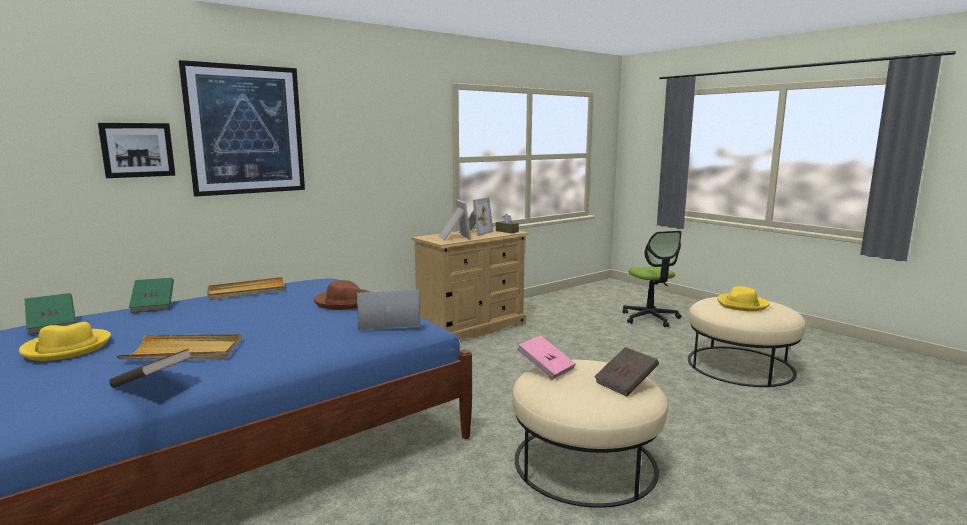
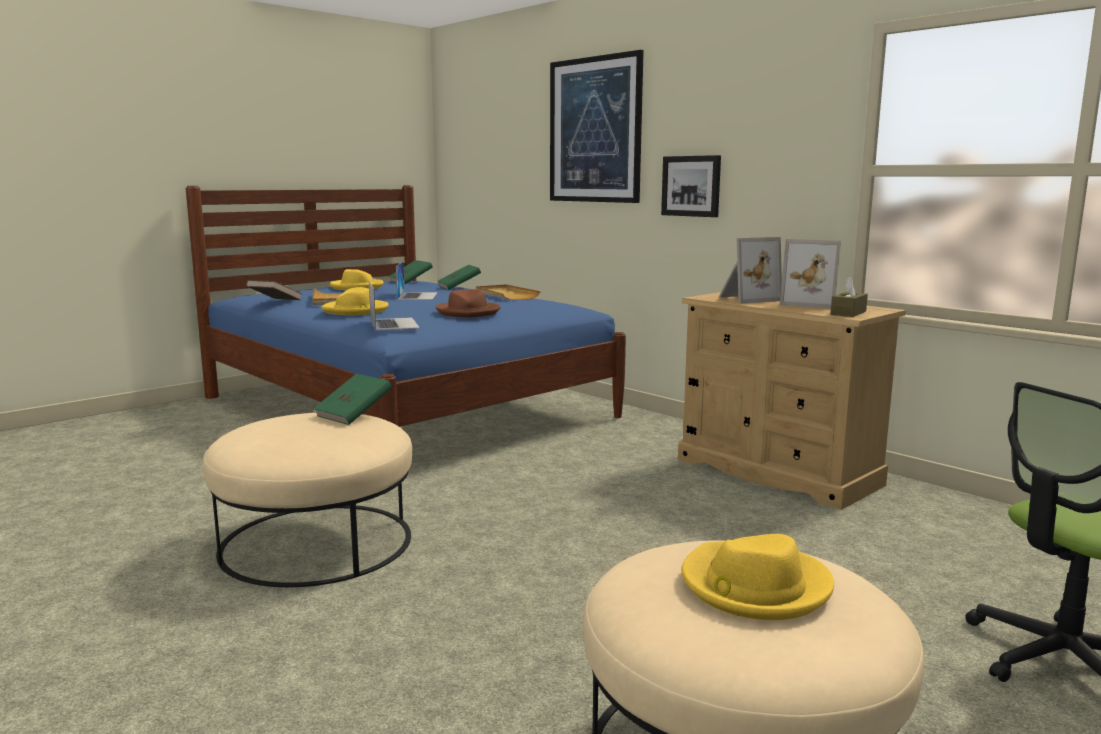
camera: 85 degrees right, 0 degrees up
picture [98,123,175,178] -> picture moved to [661,155,721,217]
pink book [517,335,576,380] -> green book [313,373,392,425]
brown book [594,347,659,397] -> none
none -> yellow hat [321,287,389,315]
none -> laptop [396,262,438,300]

